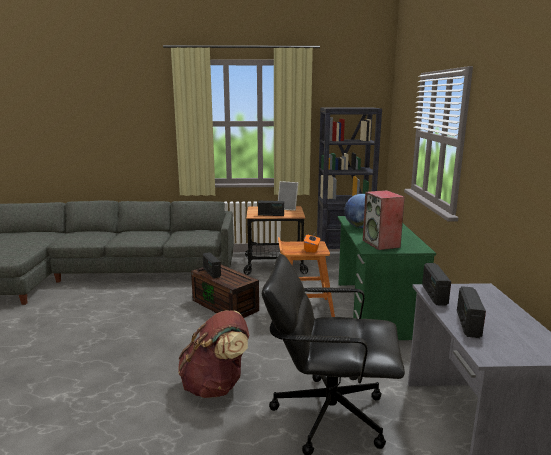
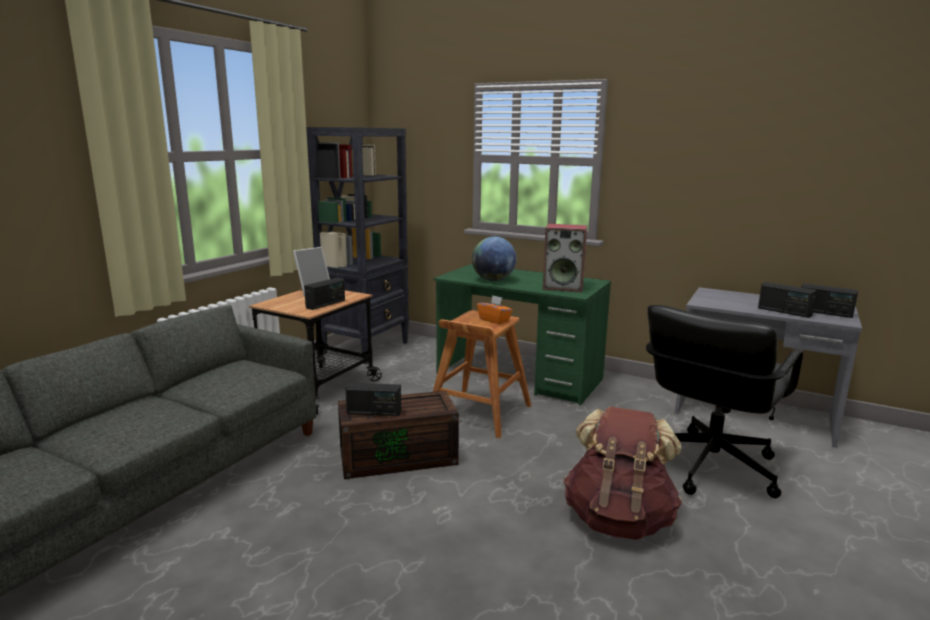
camera: 60 degrees left, 0 degrees up
radio [422,263,451,306] -> radio moved to [801,283,858,318]

